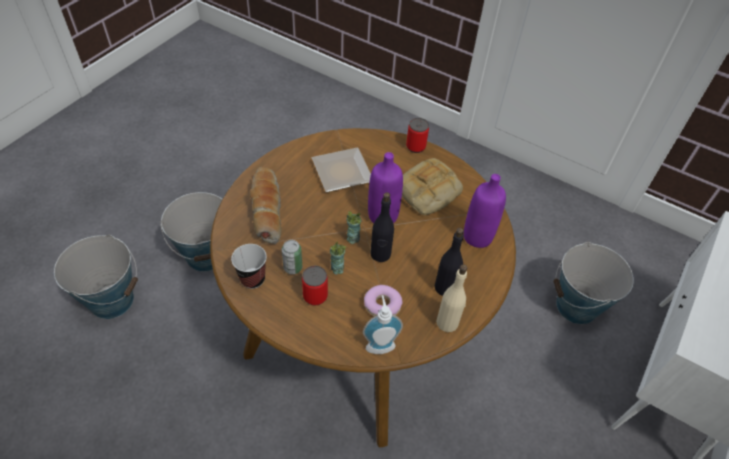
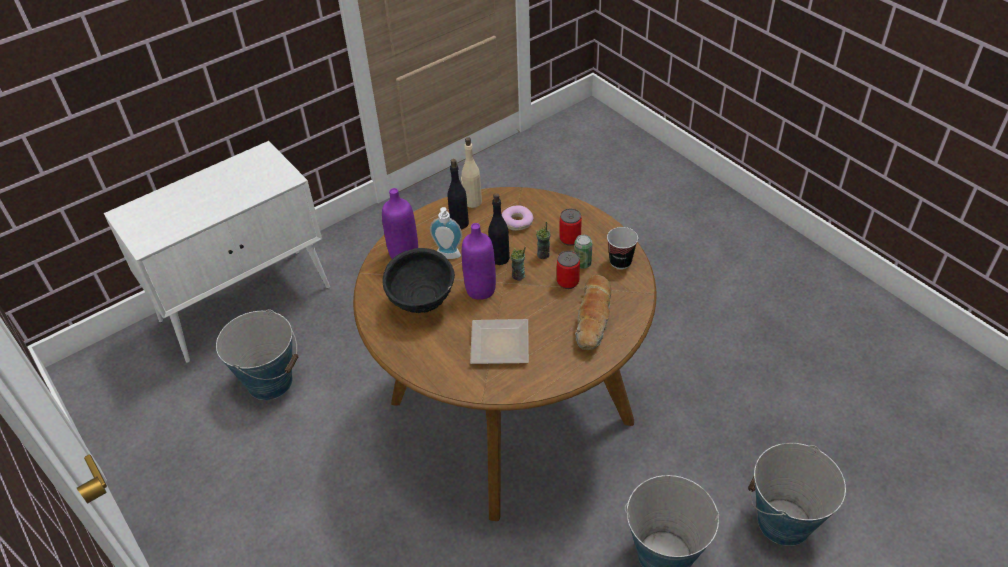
camera: 155 degrees left, 5 degrees down
soap dispenser [363,295,403,354] -> soap dispenser moved to [430,207,462,259]
bread [402,158,463,215] -> black bowl [382,248,455,313]
can [406,118,429,153] -> can moved to [557,251,580,289]

